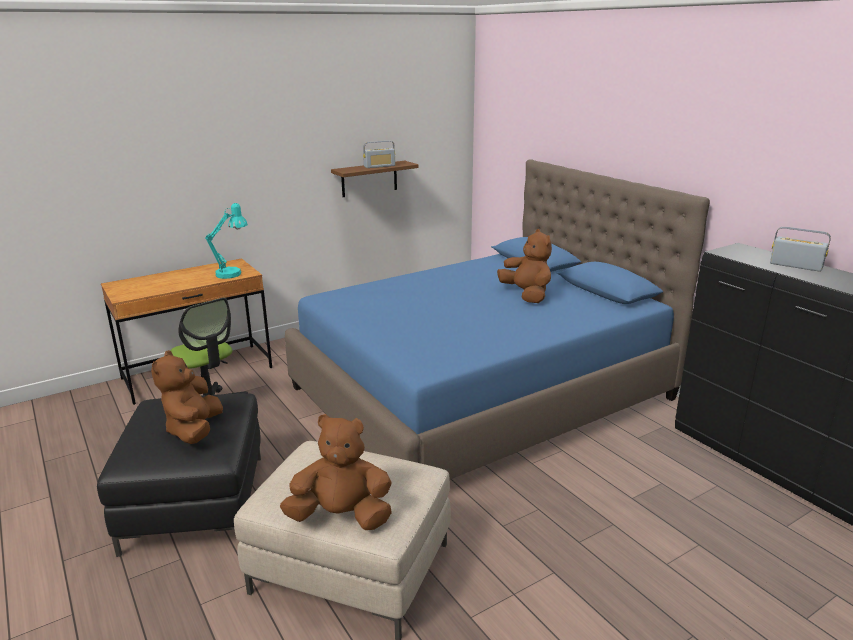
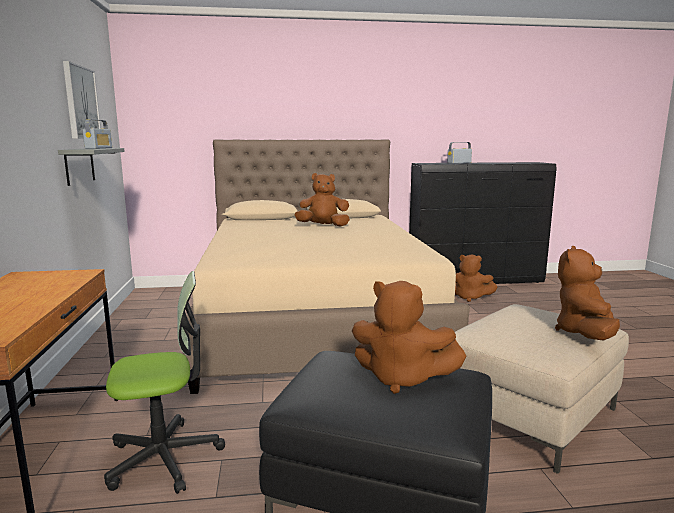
camera: 65 degrees left, 10 degrees down
turquoise table lamp [205,203,248,279] -> none
blue bed [285,159,710,479] -> beige bed [183,139,470,394]
brown shelf [331,161,419,197] -> grey shelf [58,148,125,186]
none -> picture [63,61,101,139]
none -> brown plush toy [455,254,497,302]

